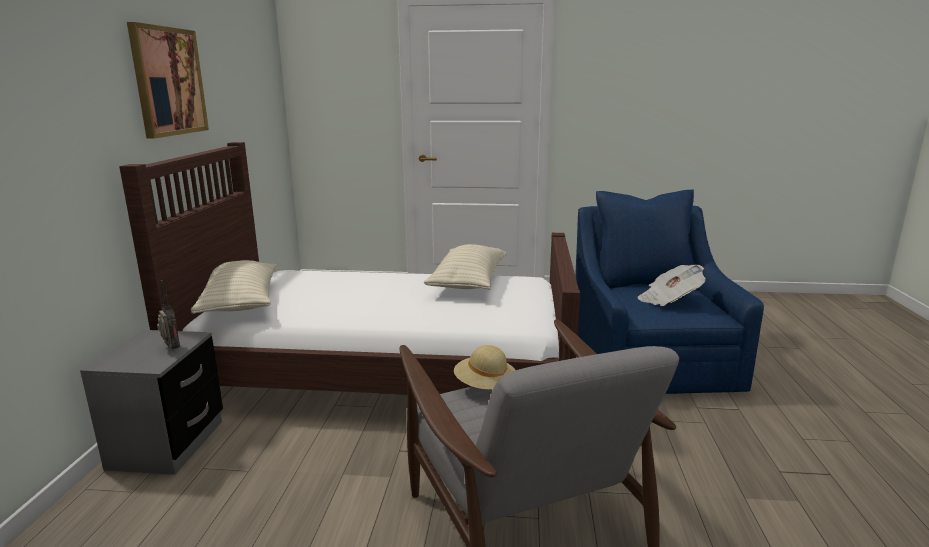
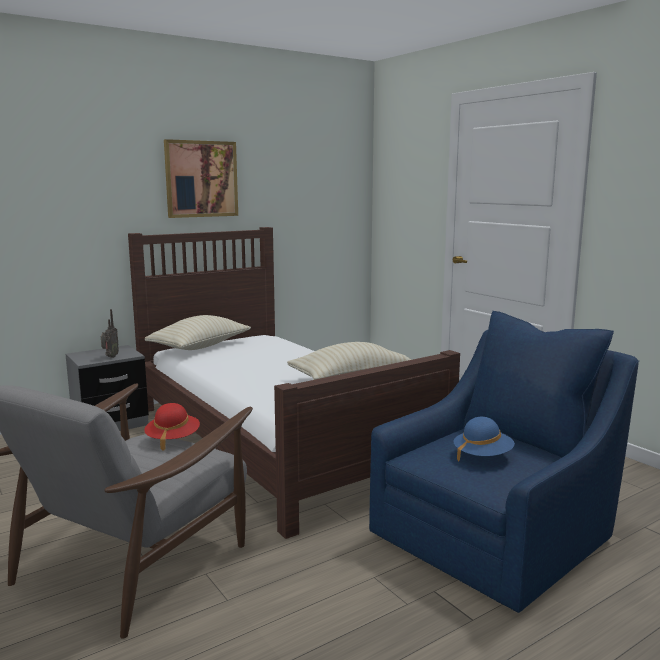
camera: 50 degrees right, 5 degrees down
beige hat [454,345,515,390] -> red hat [144,403,200,451]
newspaper [638,265,706,306] -> blue hat [454,417,515,461]

